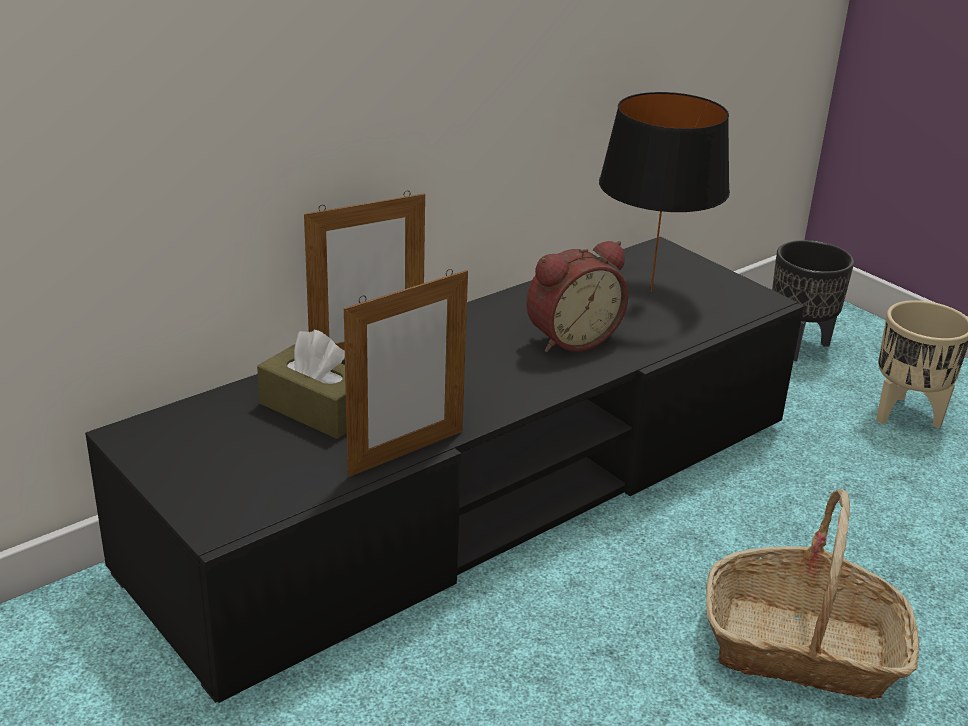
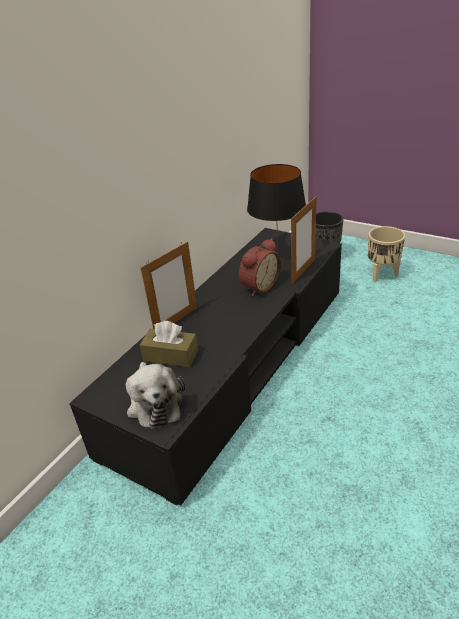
camera: 15 degrees left, 5 degrees up
picture frame [344,269,468,477] -> picture frame moved to [291,196,317,284]
basket [706,489,919,699] -> none
none -> plush toy [126,362,185,429]

